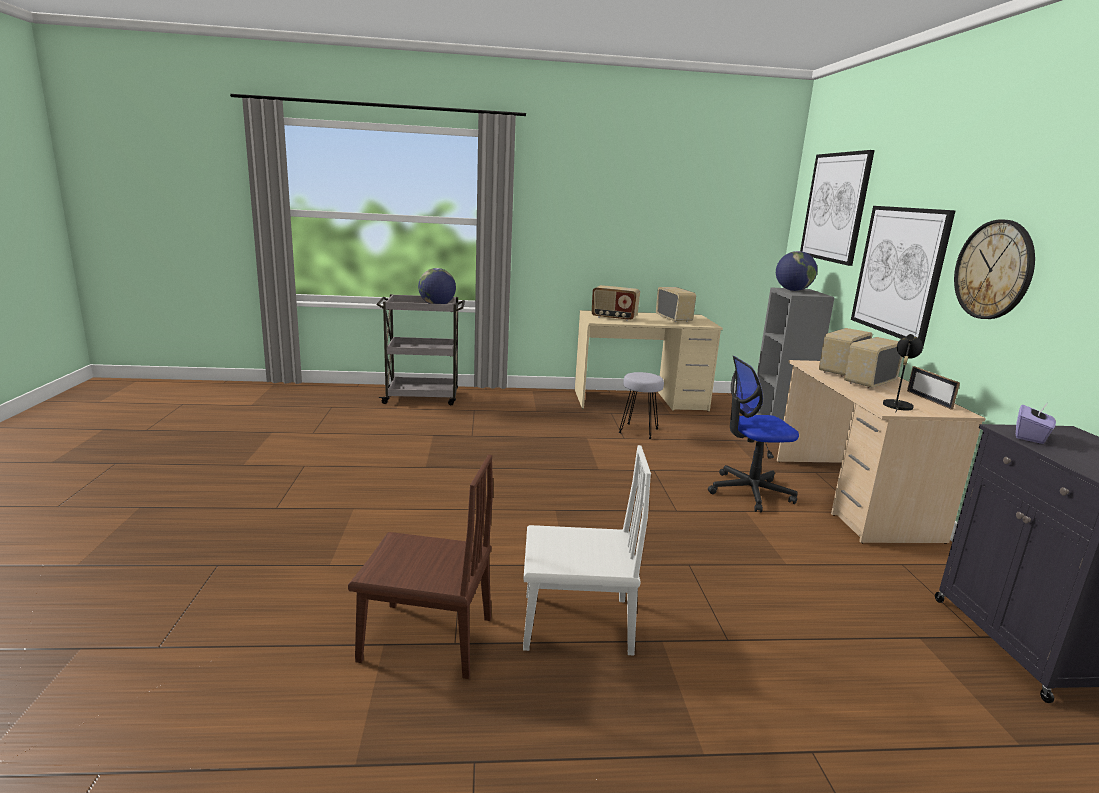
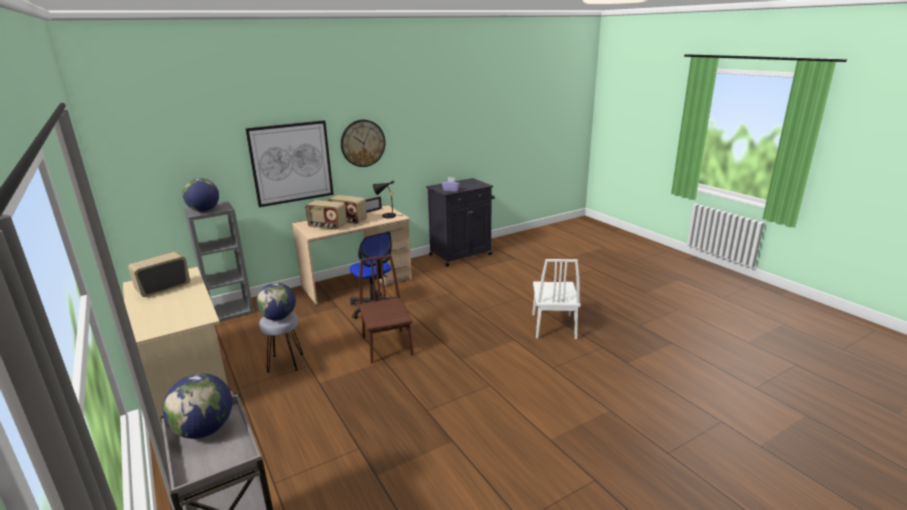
camera: 115 degrees left, 5 degrees up
brown chair [348,455,493,679] -> brown chair moved to [359,255,413,364]
white chair [523,445,651,655] -> white chair turned 150 degrees counterclockwise [533,259,581,339]
radio [592,285,640,321] -> none
picture [800,150,875,266] -> none
none -> globe [256,283,296,320]

